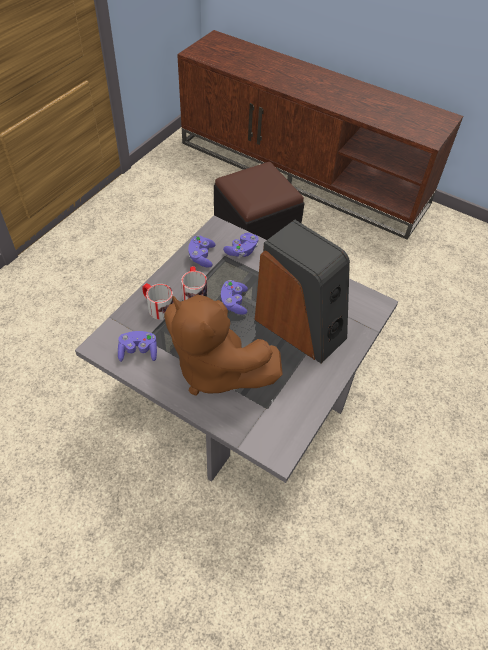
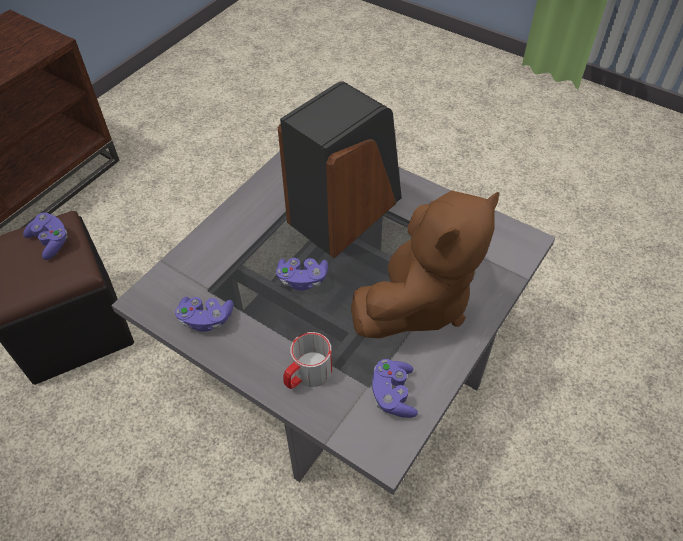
camera: 85 degrees left, 0 degrees up
mug [181,266,207,301] -> none
purple game controller [223,233,259,257] -> purple game controller moved to [23,213,68,260]

